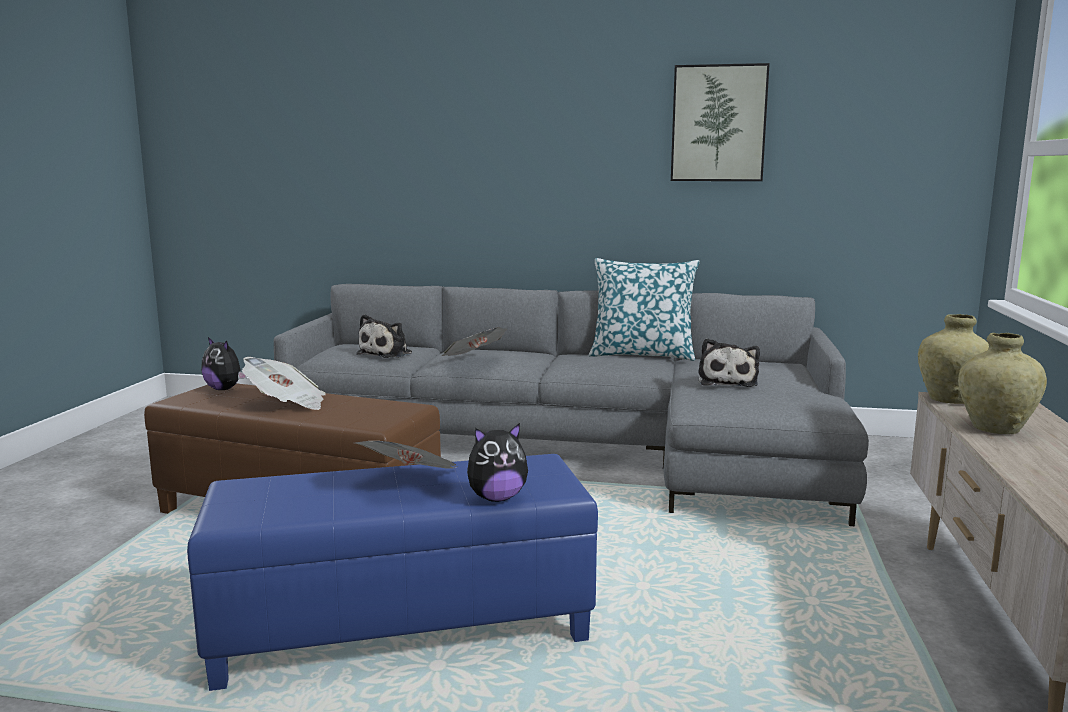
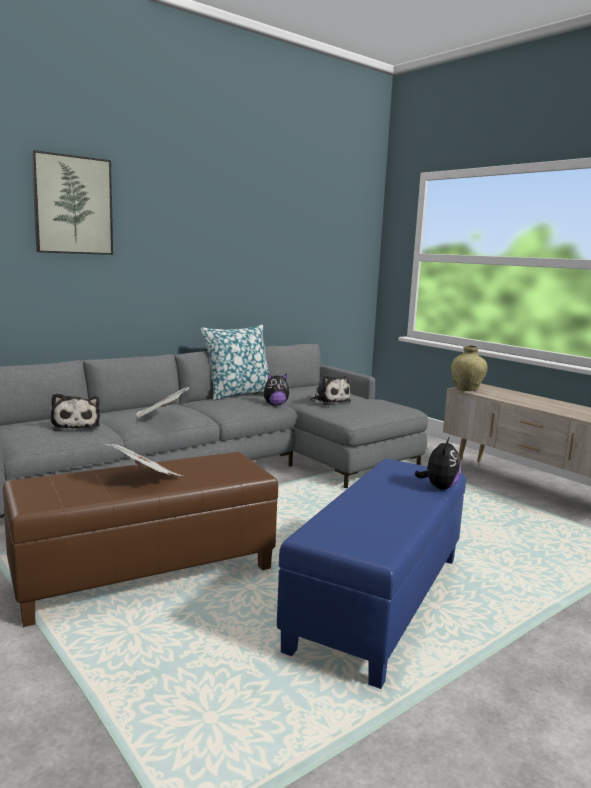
camera: 50 degrees left, 0 degrees up
plush toy [201,337,247,390] -> plush toy moved to [264,373,289,406]
newspaper [355,441,457,469] -> none
picture [671,63,770,181] -> picture moved to [31,150,113,255]
beige vase [958,333,1047,434] -> none

